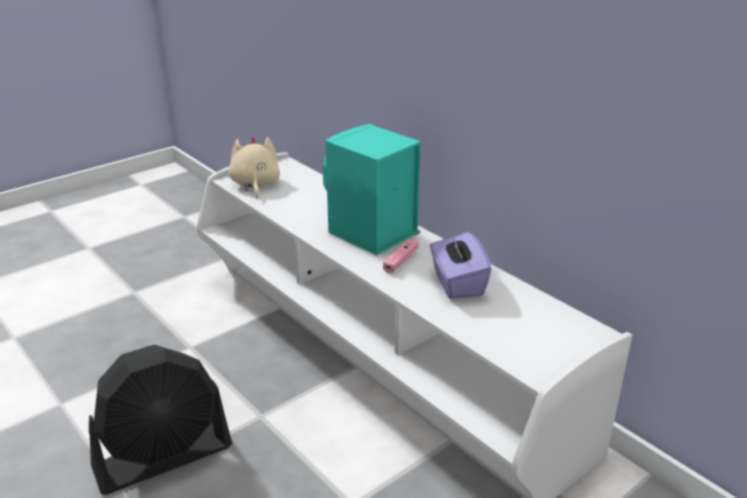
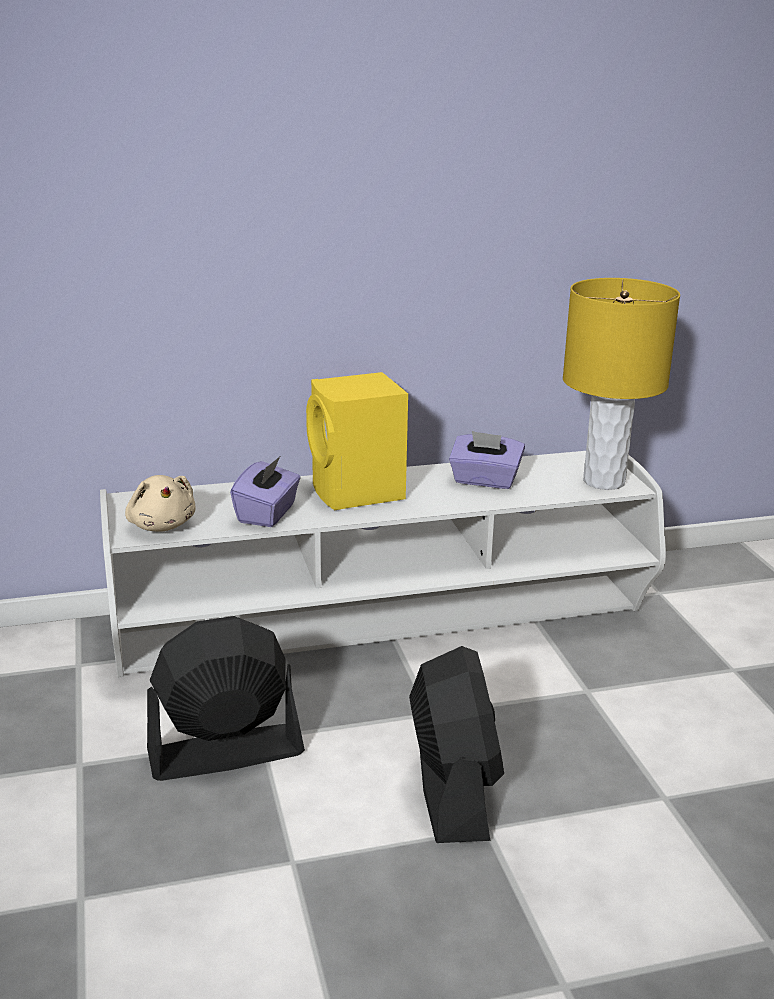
camera: 65 degrees left, 5 degrees down
beige plush toy [228,136,280,198] -> beige plush toy turned 135 degrees counterclockwise [125,475,195,532]
turquoise speaker [323,124,421,255] -> yellow speaker [306,372,408,510]
pink game controller [383,239,419,273] -> none
none -> black fan [147,616,305,781]
none -> purple tissue box [230,456,301,527]
none -> yellow table lamp [563,278,680,490]

